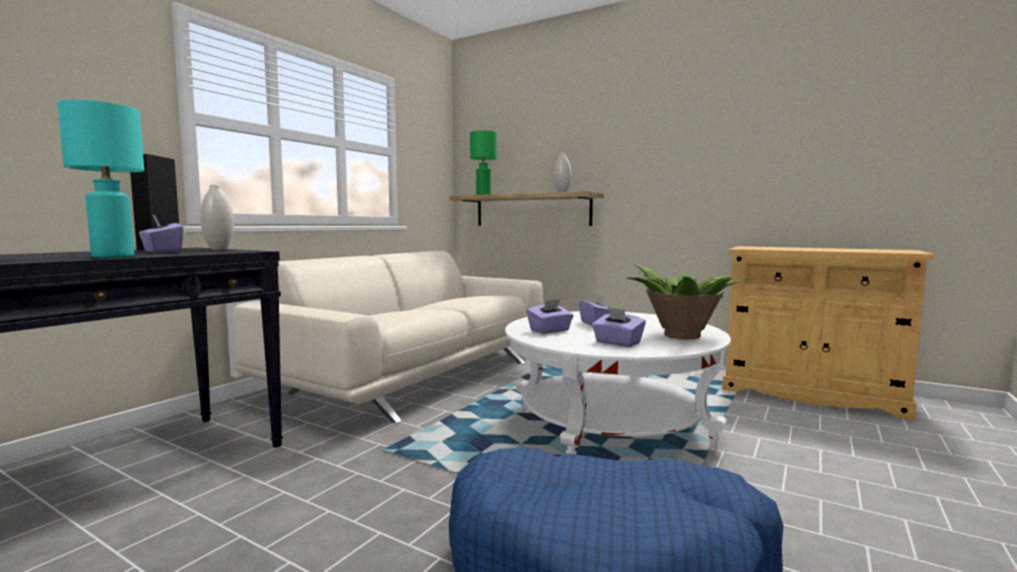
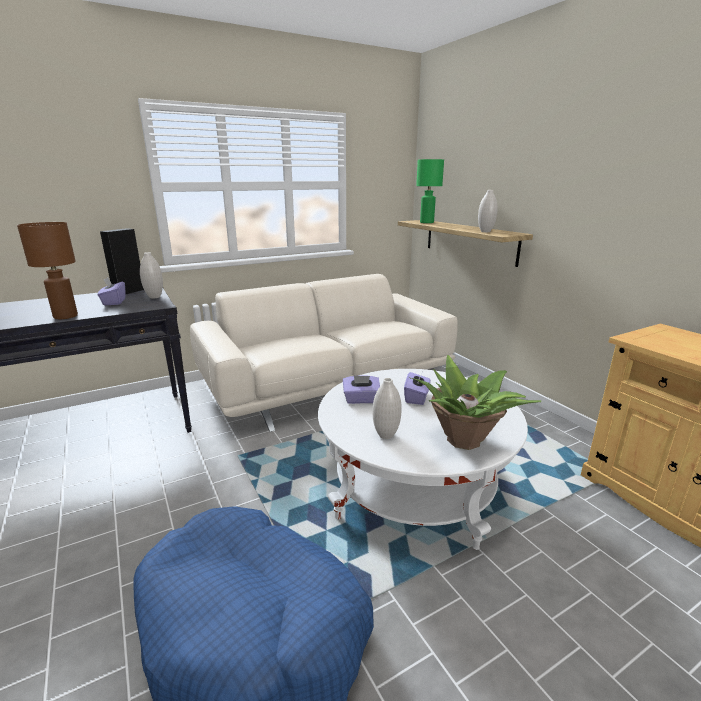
camera: 30 degrees right, 15 degrees up
turquoise table lamp [57,99,144,258] -> brown table lamp [17,222,78,319]
purple tissue box [592,307,646,347] -> white vase [373,378,402,439]

